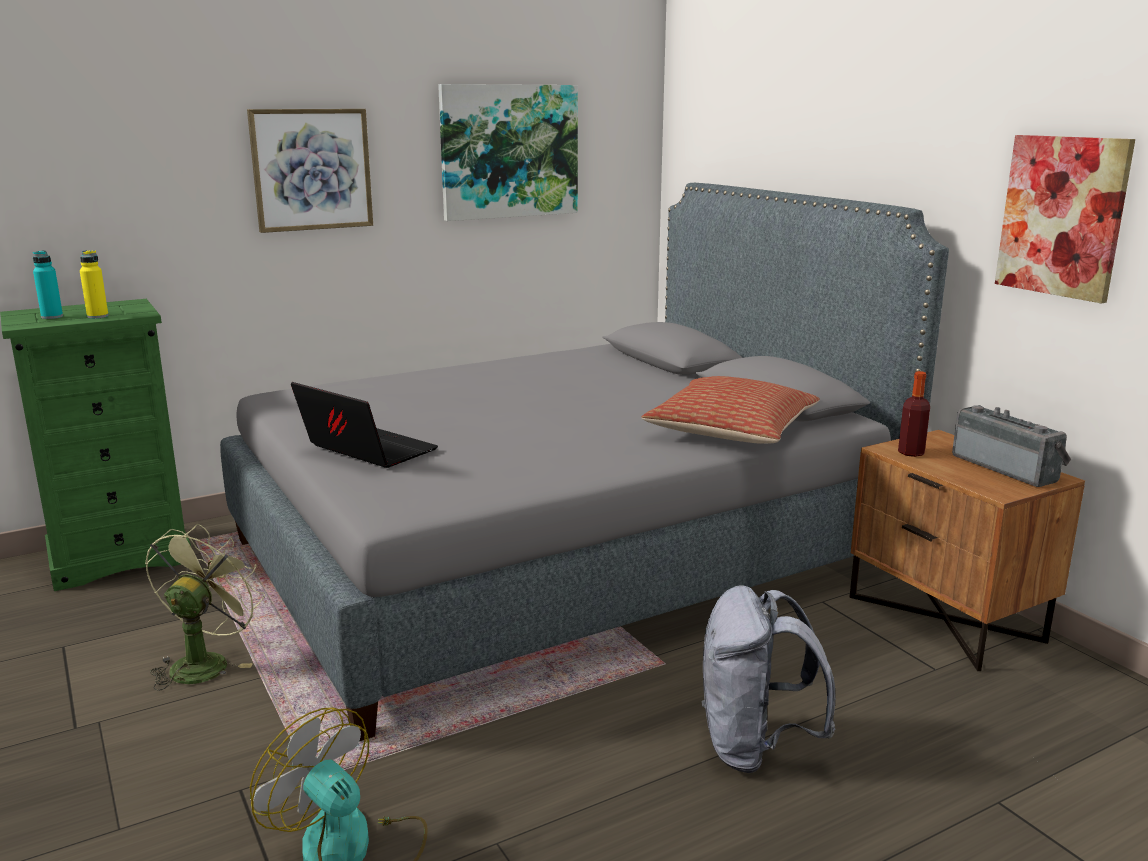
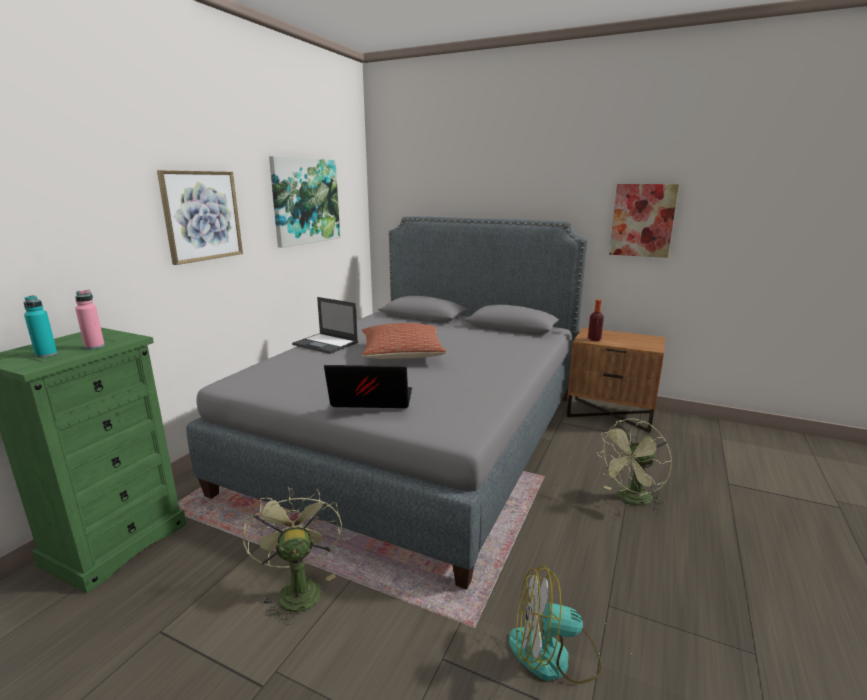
camera: 35 degrees left, 0 degrees up
yellow bottle [80,250,109,319] -> pink bottle [75,290,105,350]
pillow [642,376,820,444] -> pillow moved to [362,323,446,359]
grey backpack [701,585,835,773] -> green fan [596,419,672,512]
radio [952,405,1071,487] -> none
none -> laptop [292,297,358,354]

